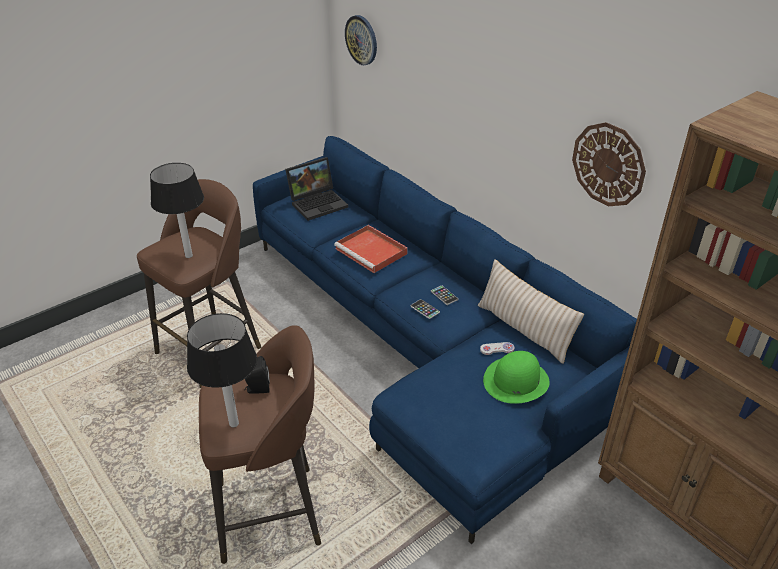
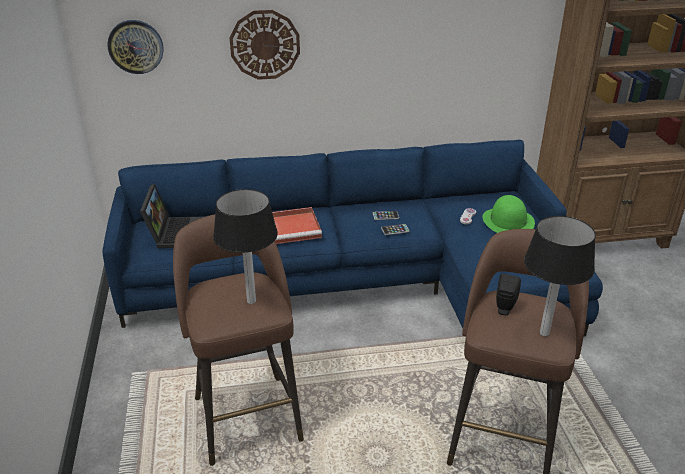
camera: 60 degrees left, 5 degrees down
beige pillow [478,259,584,364] -> none
wall clock [572,122,646,206] -> wall clock moved to [230,10,300,80]

